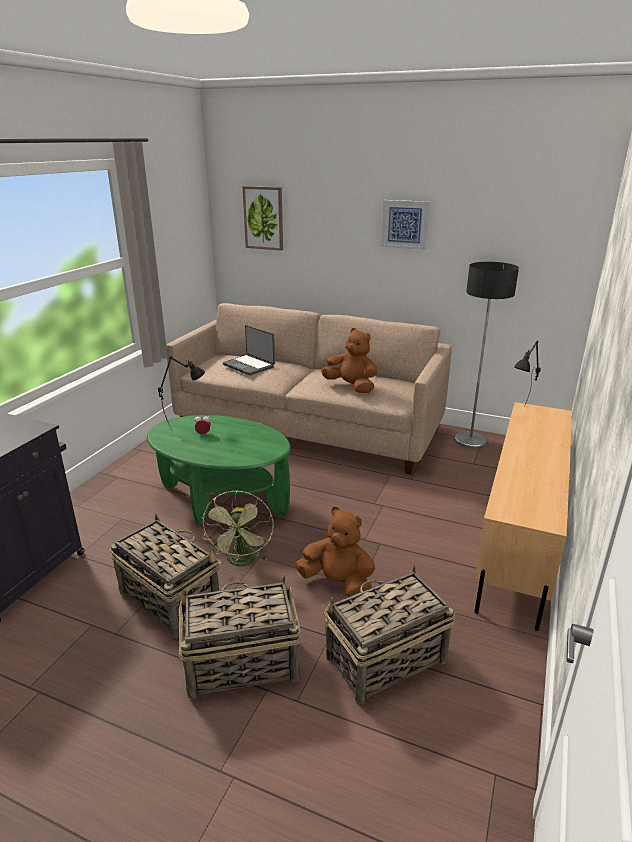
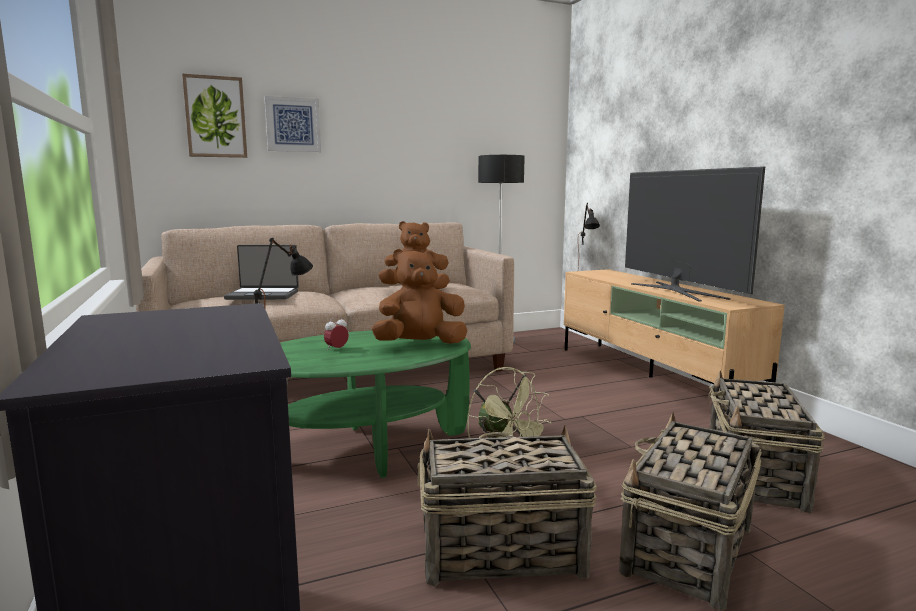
camera: 45 degrees left, 15 degrees down
brown plush toy [295,507,375,597] -> brown plush toy moved to [372,249,467,344]
picture [381,200,429,250] -> picture moved to [264,96,321,152]
none -> television [625,166,765,302]

